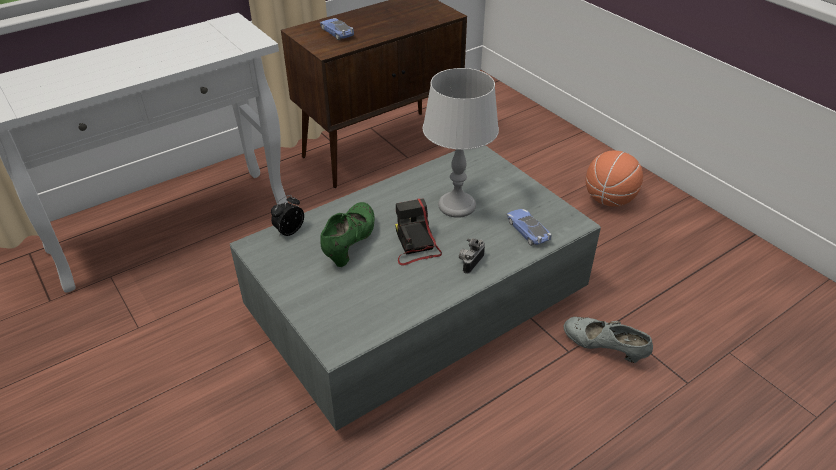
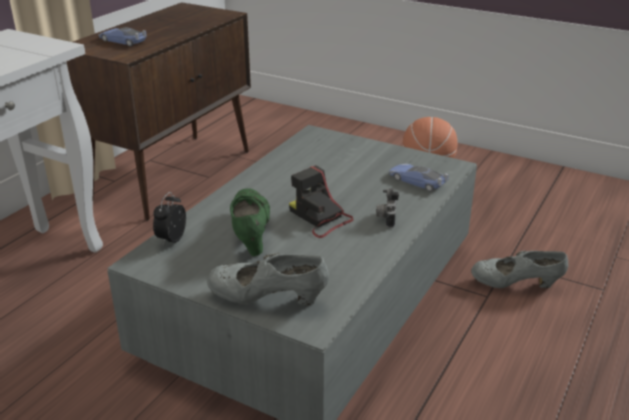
camera: 25 degrees left, 10 degrees down
grey table lamp [422,68,499,218] -> none
none -> grey shoe [207,253,329,305]

